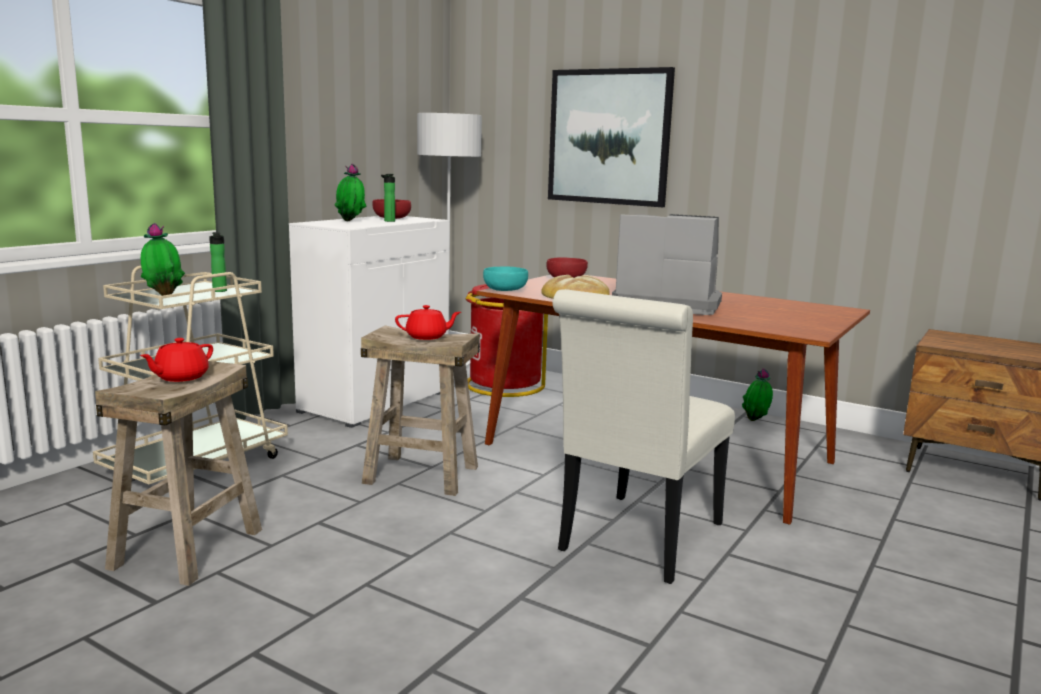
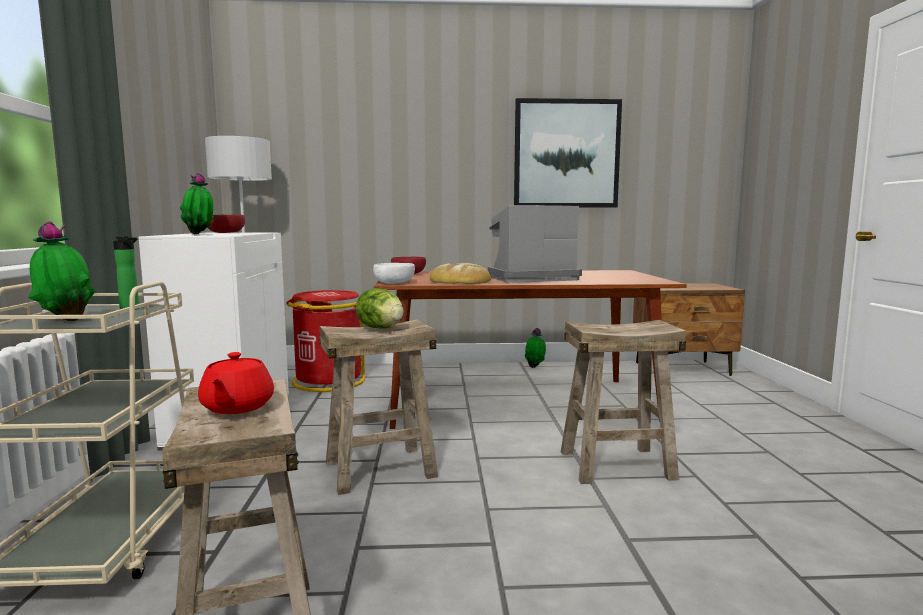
camera: 35 degrees left, 5 degrees down
bottle [381,174,395,222] -> none
red teapot [395,305,461,340] -> lettuce [356,288,404,329]
turquoise bowl [483,266,528,291] -> white bowl [373,263,415,284]
picture [548,67,675,207] -> picture moved to [514,98,622,208]
white chair [552,289,735,584] -> beige stool [561,320,686,484]

